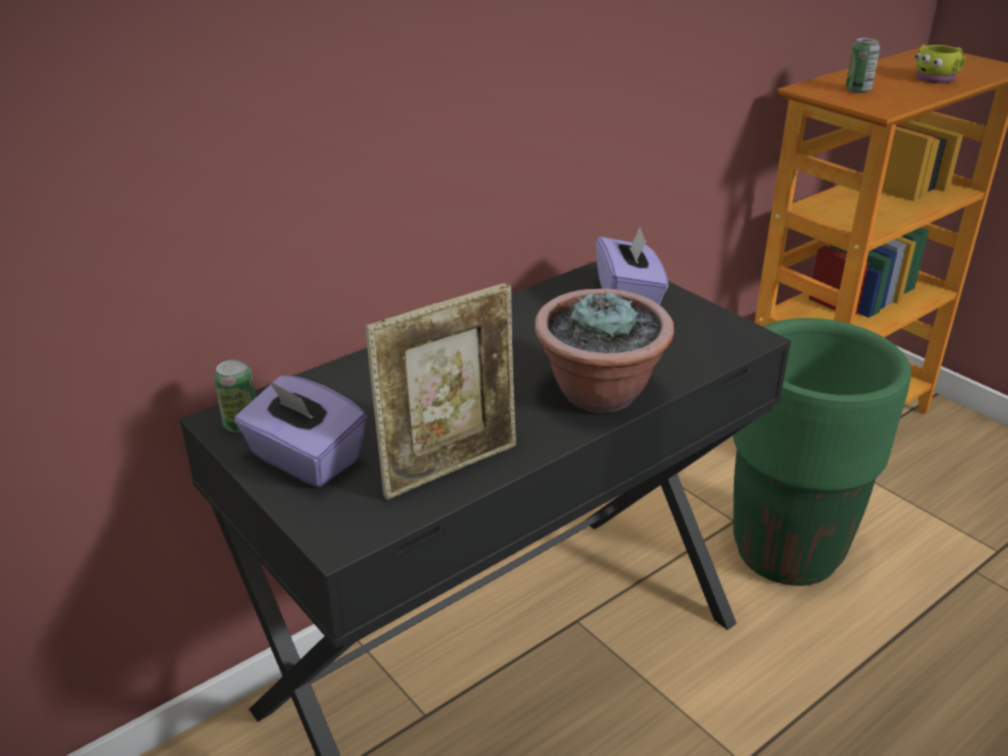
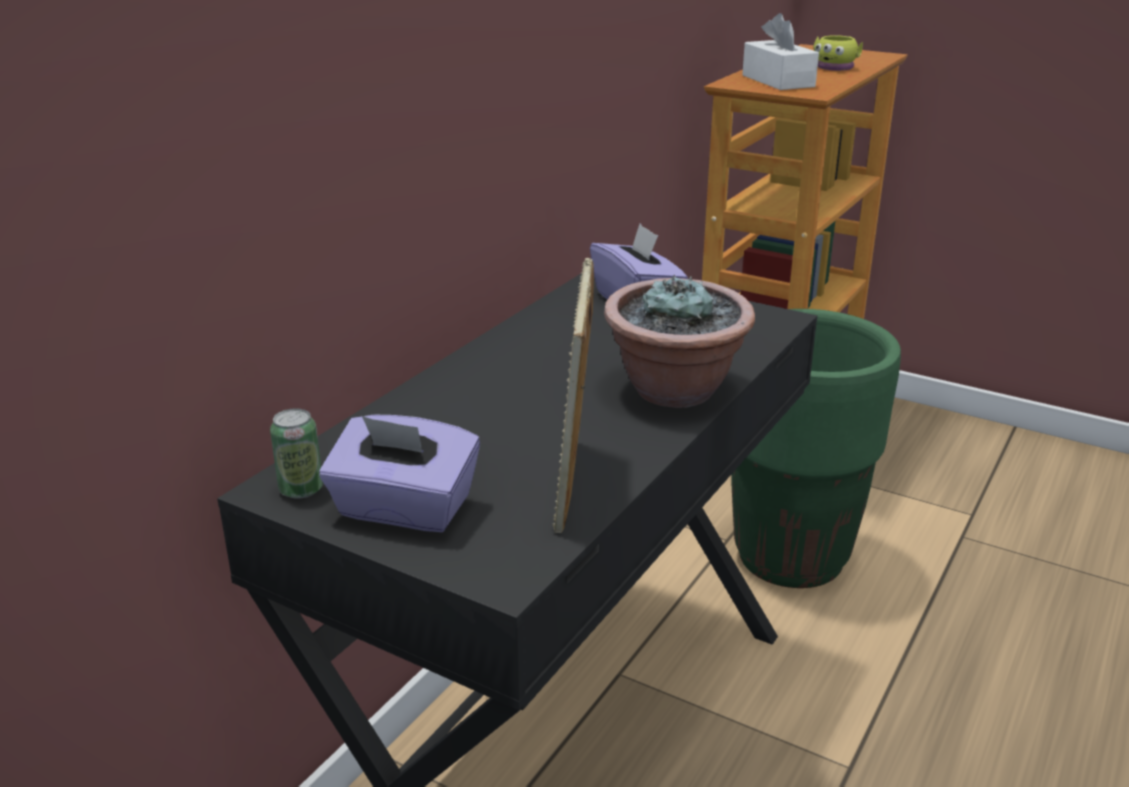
camera: 20 degrees left, 5 degrees down
picture frame [365,282,516,500] -> picture frame turned 150 degrees clockwise [553,258,594,533]
can [846,38,880,93] -> white tissue box [742,13,819,90]

